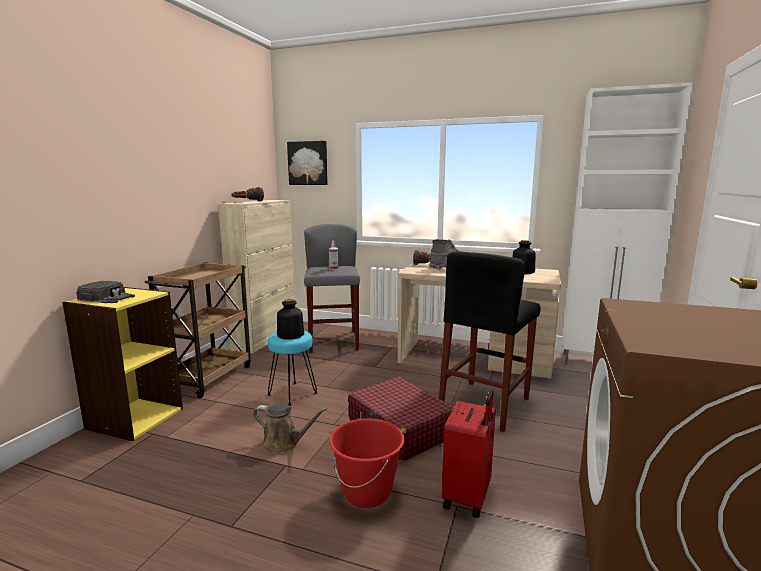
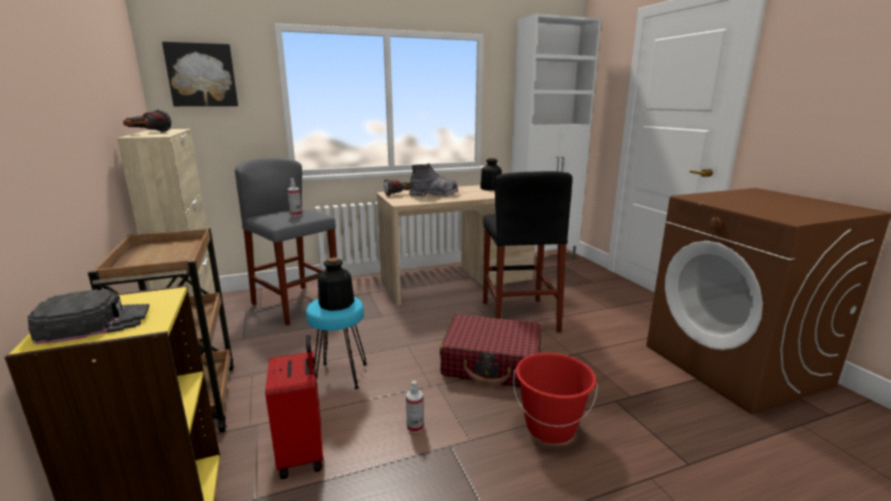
camera: 40 degrees left, 5 degrees up
brown watering can [253,404,327,454] -> spray bottle [406,381,424,433]
red suitcase [442,391,496,518] -> red suitcase moved to [265,335,323,479]

